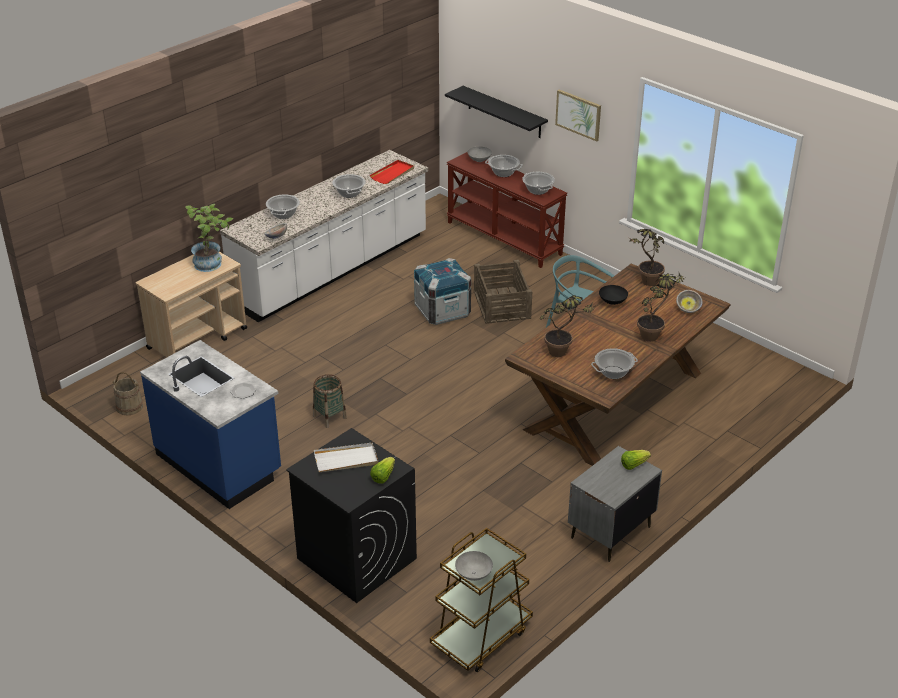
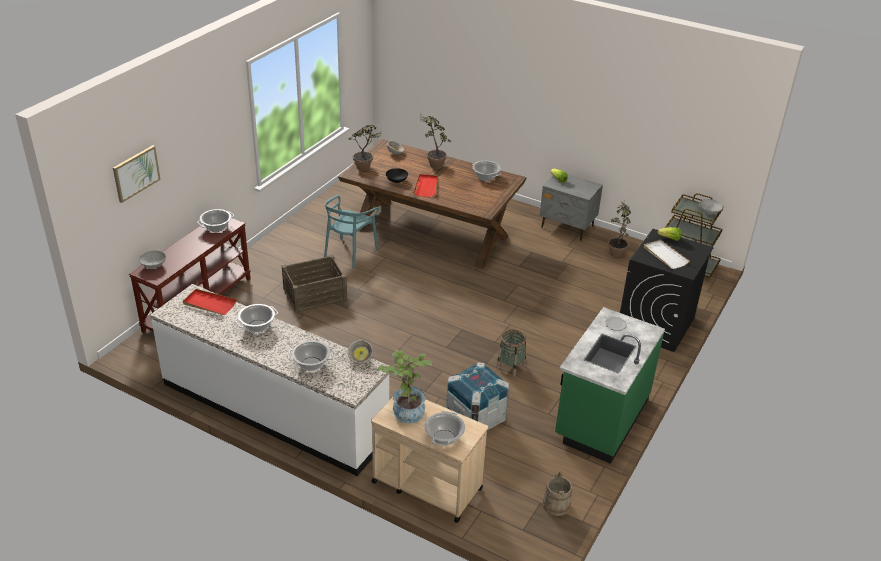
camera: 105 degrees left, 0 degrees up
blue counter [140,340,281,509] -> green counter [555,307,665,464]
crate [414,258,471,325] -> crate moved to [446,362,509,430]
black shelf [445,86,548,138] -> none
cooking pot [485,155,523,177] -> cooking pot moved to [425,411,465,446]
potted plant [540,295,598,357] -> potted plant moved to [608,199,631,257]
picture [555,90,601,142] -> picture moved to [113,145,161,203]
none -> red tray [413,174,438,197]

